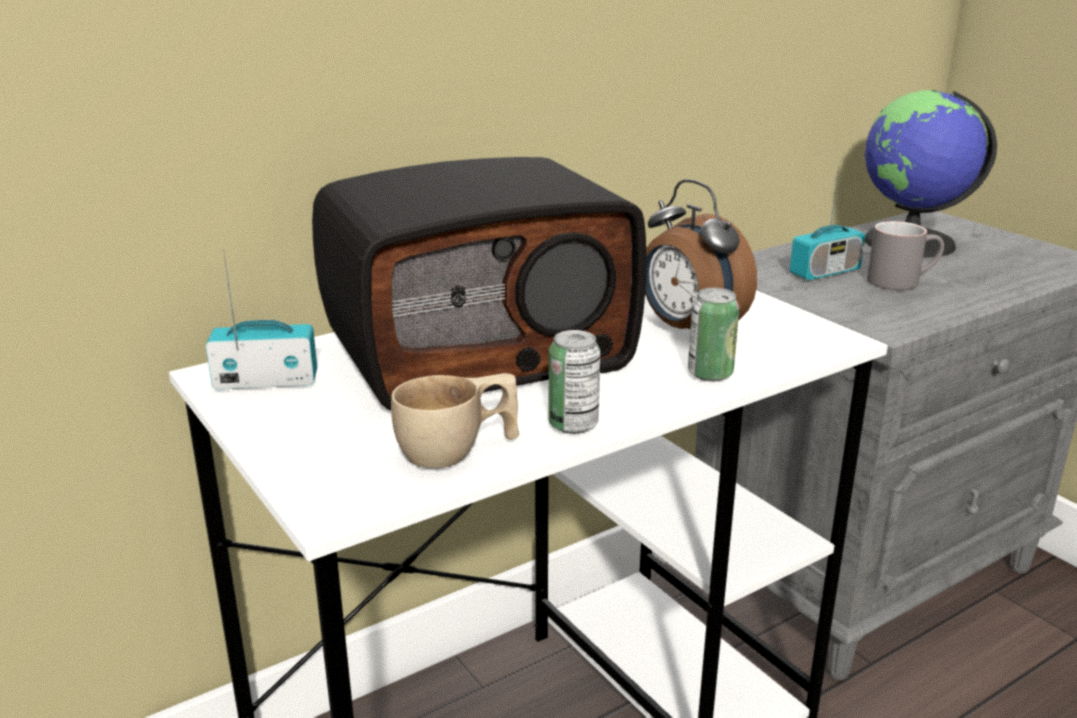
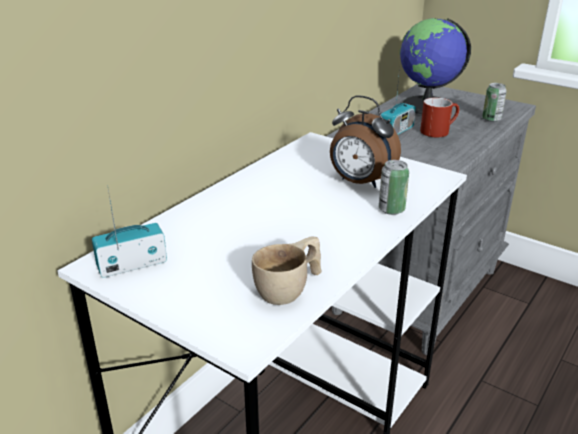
camera: 20 degrees left, 5 degrees up
radio [312,157,646,410] -> none
can [548,330,600,434] -> can moved to [482,83,507,122]
grey mug [867,221,944,290] -> red mug [420,98,459,137]

